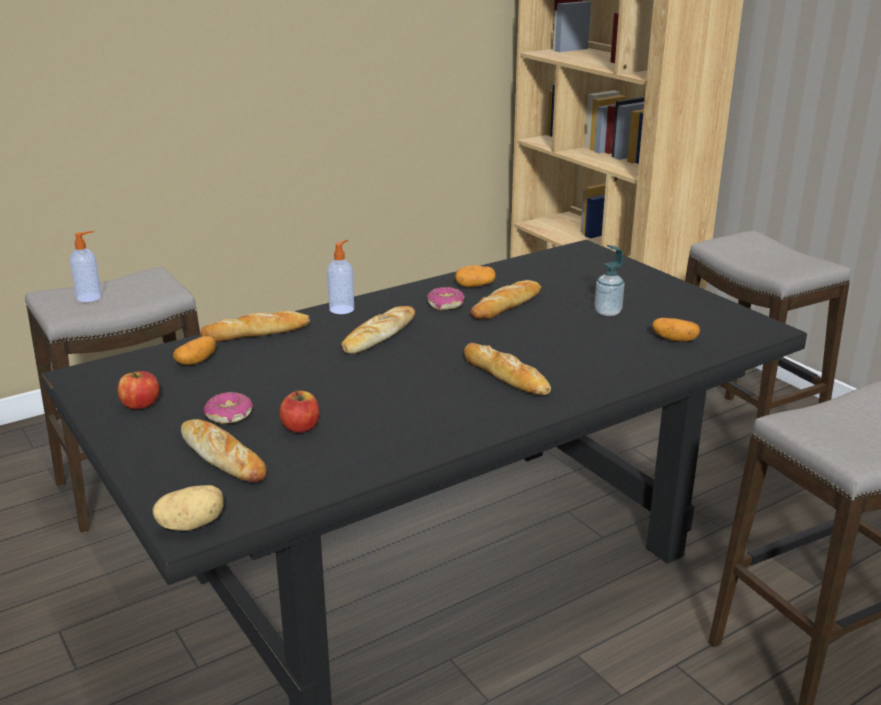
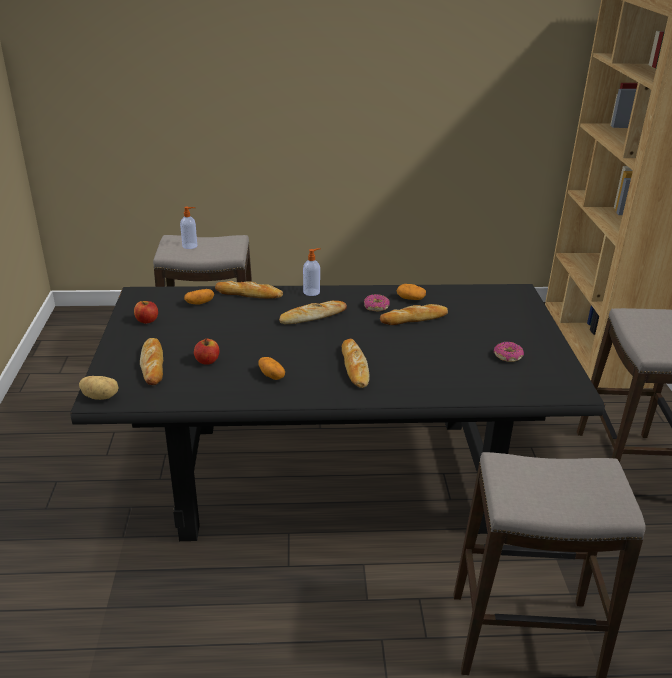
camera: 30 degrees right, 5 degrees up
donut [204,392,253,424] -> donut moved to [494,342,524,362]
soap dispenser [595,245,624,316] -> none
potato [652,318,700,342] -> potato moved to [258,357,285,380]

